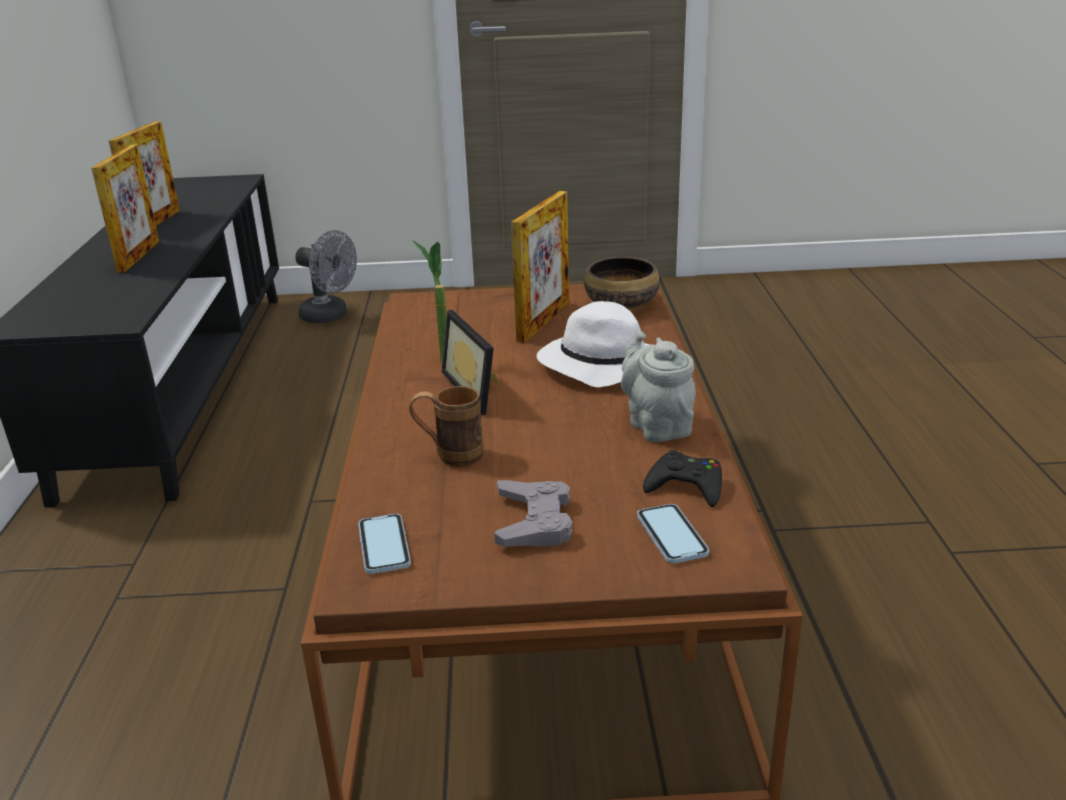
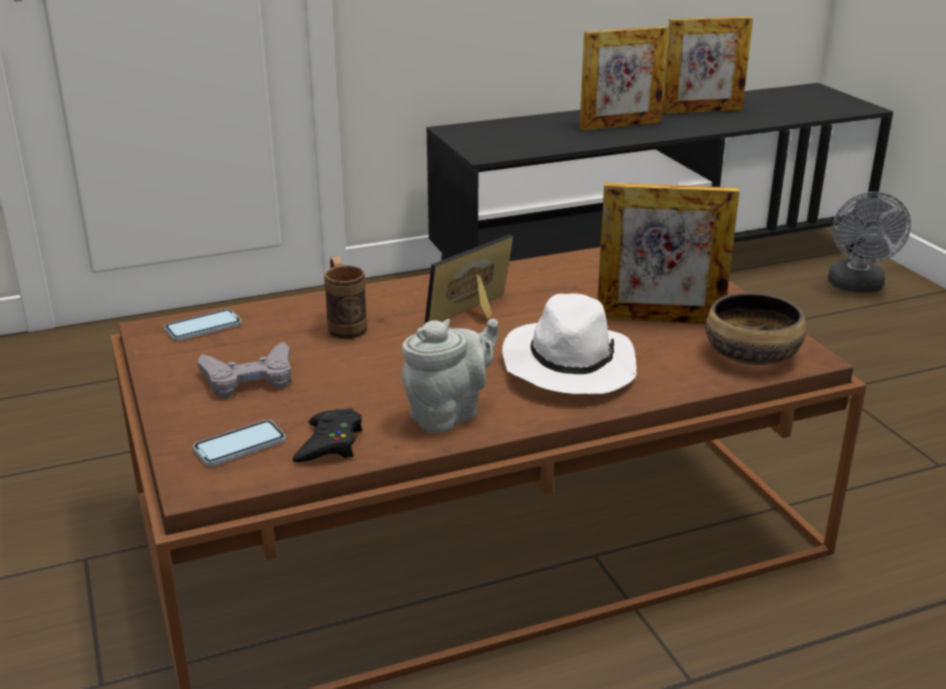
camera: 70 degrees right, 0 degrees up
potted plant [412,240,447,364] -> none

